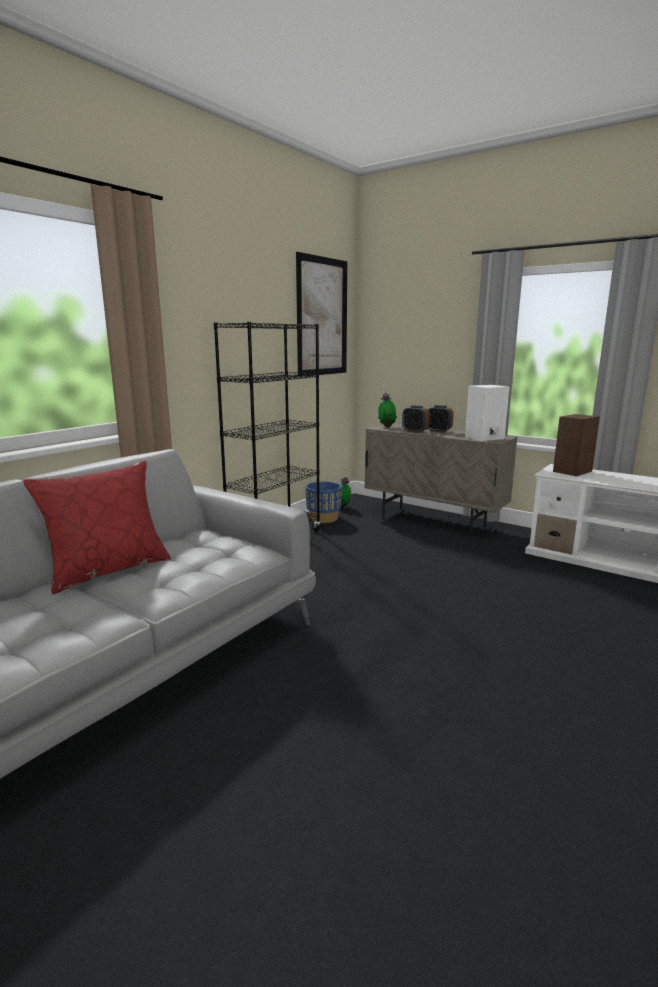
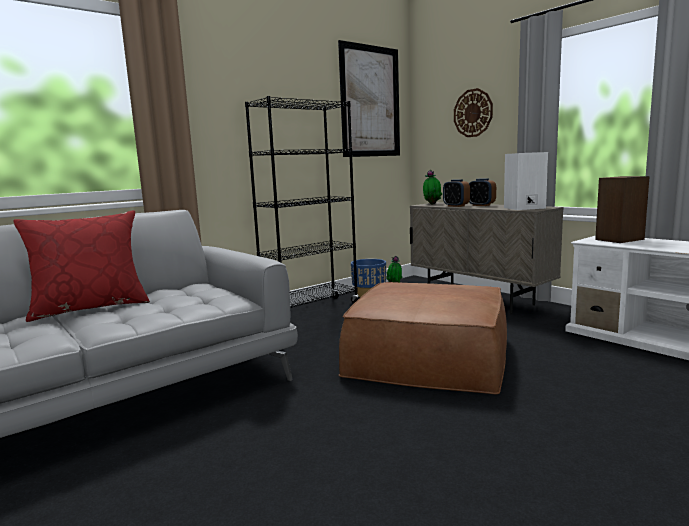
camera: 15 degrees right, 5 degrees down
none -> brown ottoman [339,282,507,394]
none -> wall clock [454,88,493,137]

